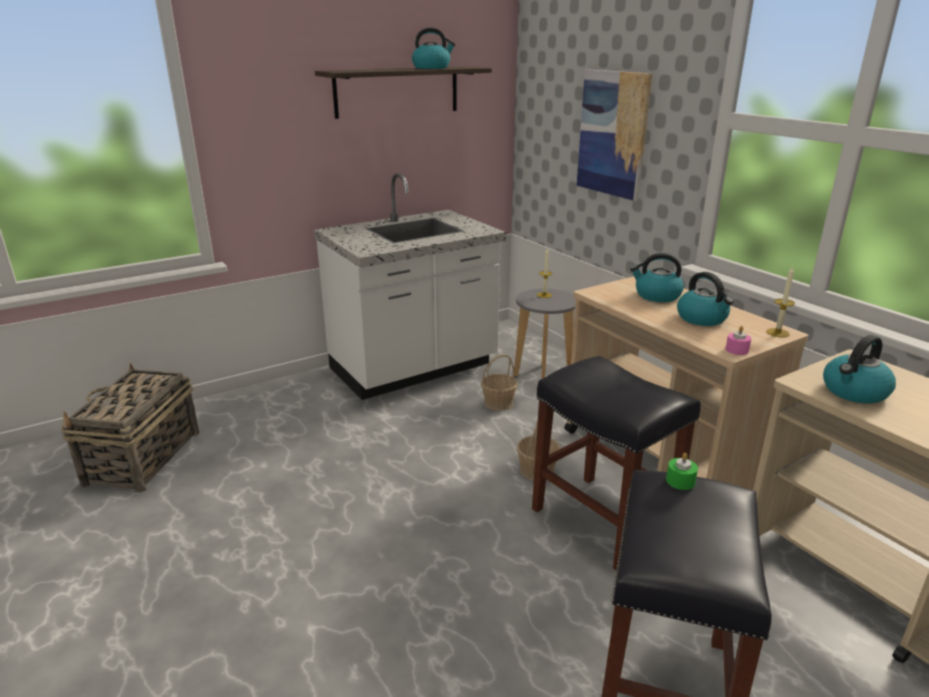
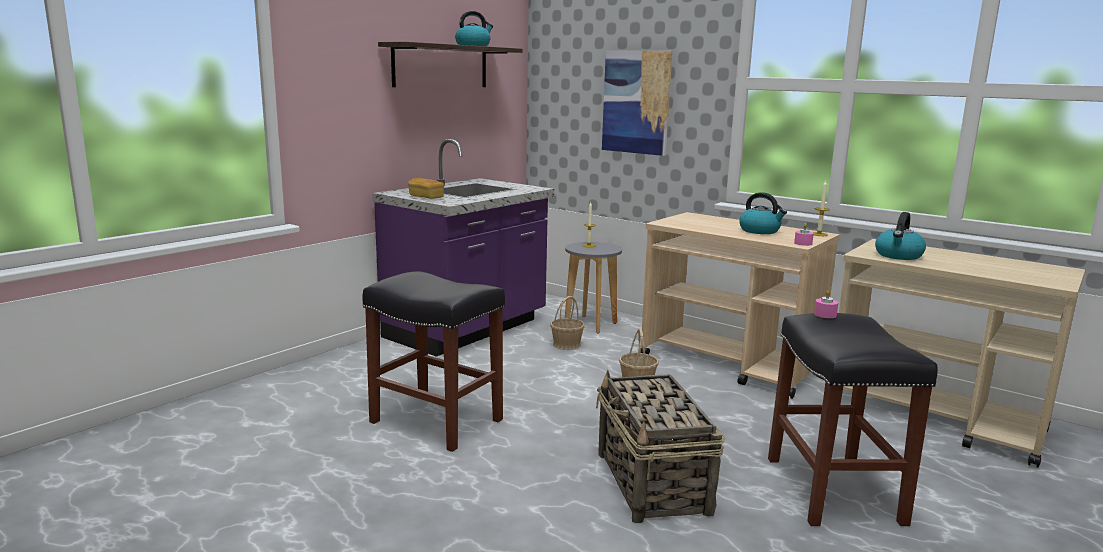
camera: 20 degrees left, 10 degrees down
basket [61,363,199,493] -> basket moved to [596,370,724,523]
white counter [314,173,506,400] -> purple counter [373,139,554,357]
black stool [532,356,701,570] -> black stool moved to [362,271,505,452]
kettle [630,253,684,302] -> none
green candle [666,453,698,490] -> pink candle [814,290,838,318]
none -> bread [408,178,444,199]

